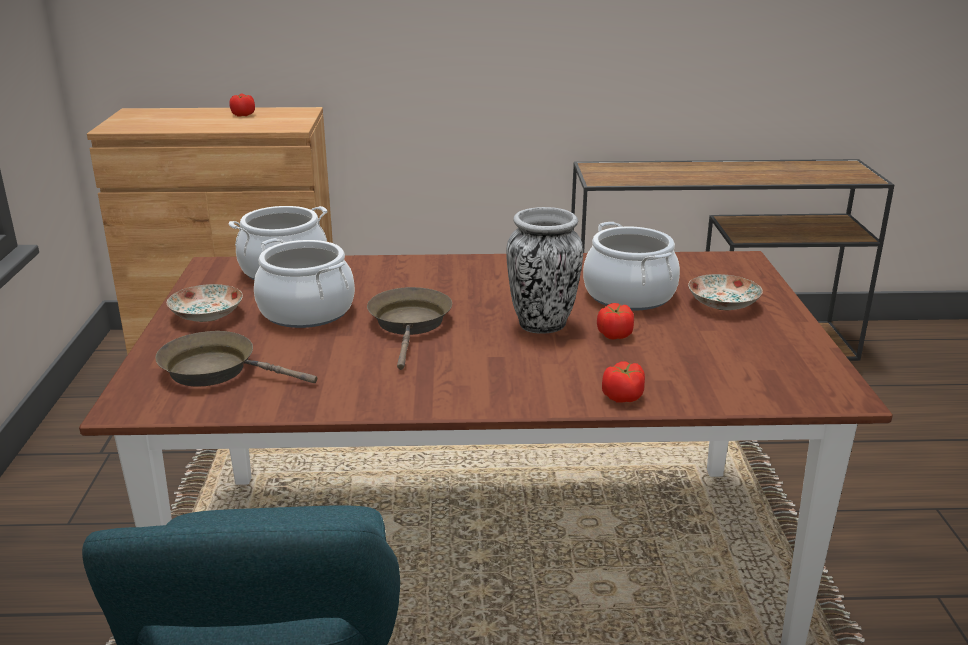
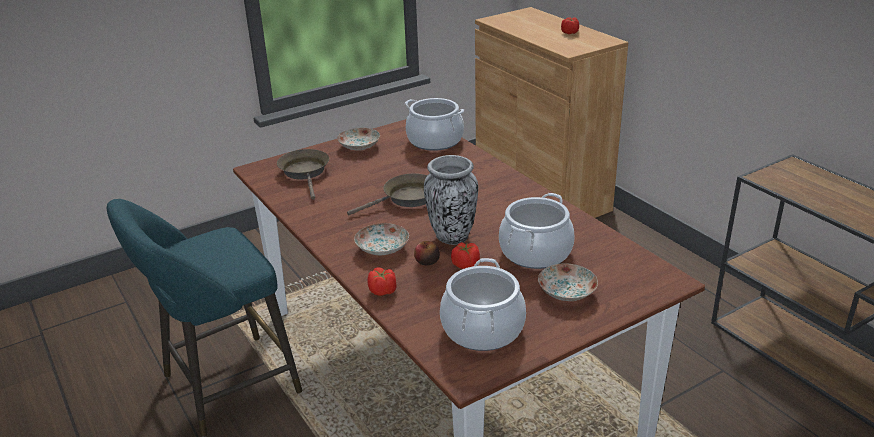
camera: 60 degrees right, 5 degrees up
cooking pot [254,238,355,328] -> cooking pot moved to [440,258,526,351]
none -> plate [354,223,409,255]
none -> apple [414,241,440,265]

